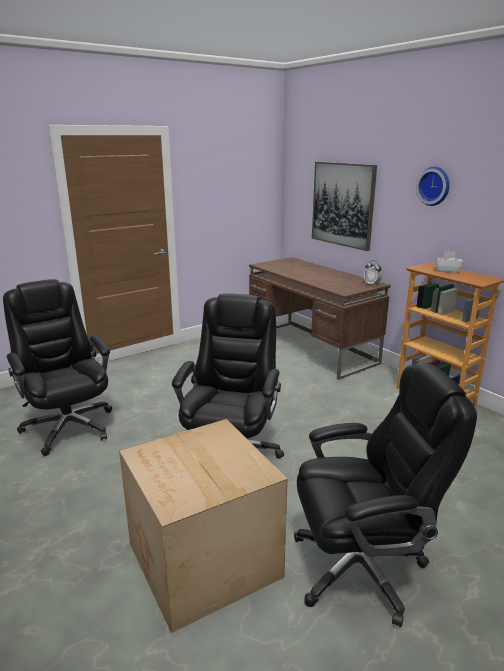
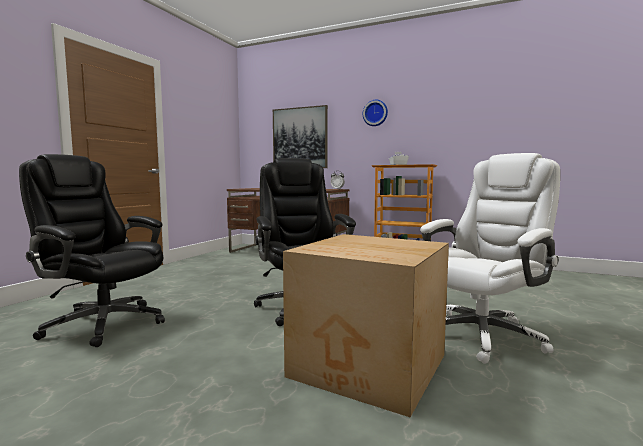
camera: 30 degrees left, 15 degrees down
black office chair [294,363,477,627] -> white office chair [420,153,560,364]

